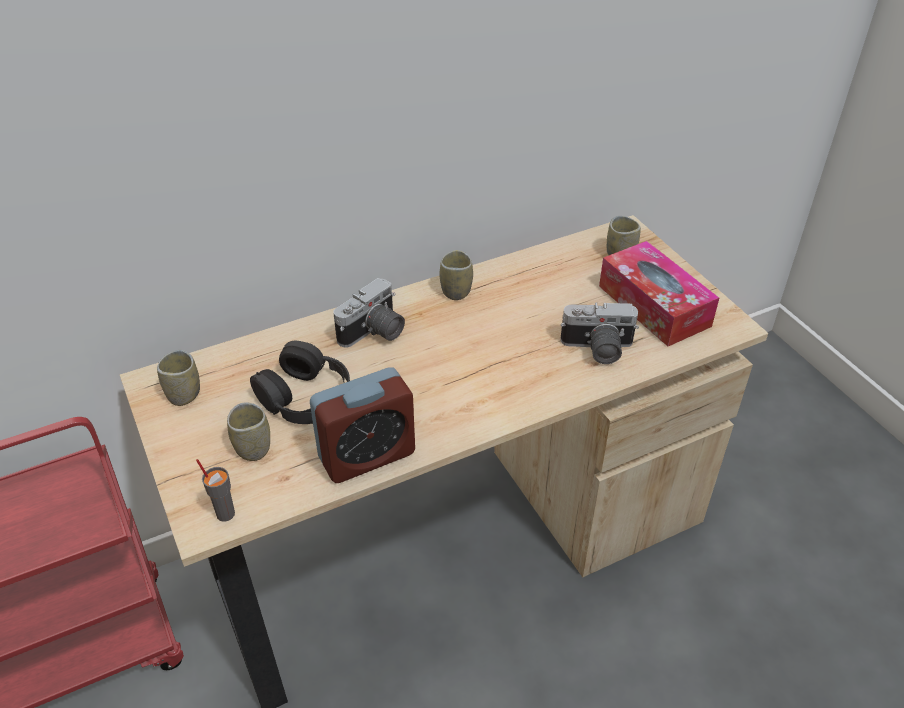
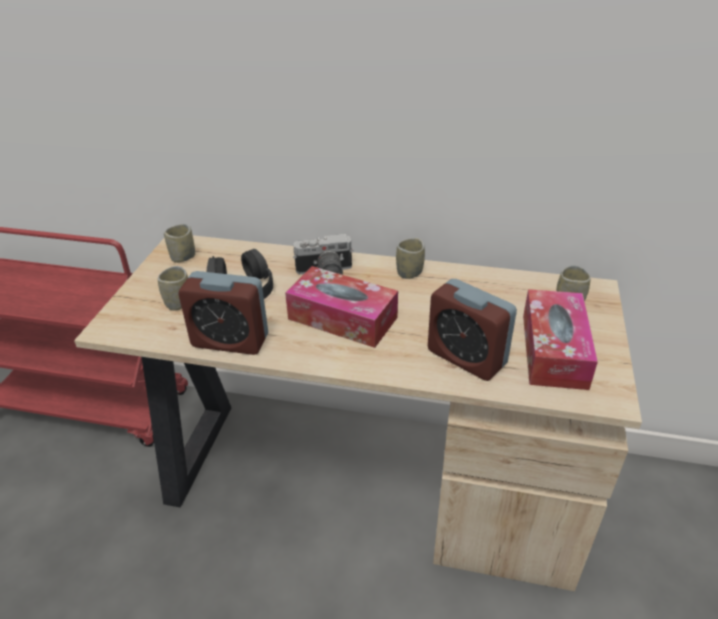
camera: 40 degrees right, 5 degrees down
grey cup [196,459,235,522] -> none
camera [560,302,639,364] -> alarm clock [428,279,517,381]
none -> tissue box [285,266,398,348]

